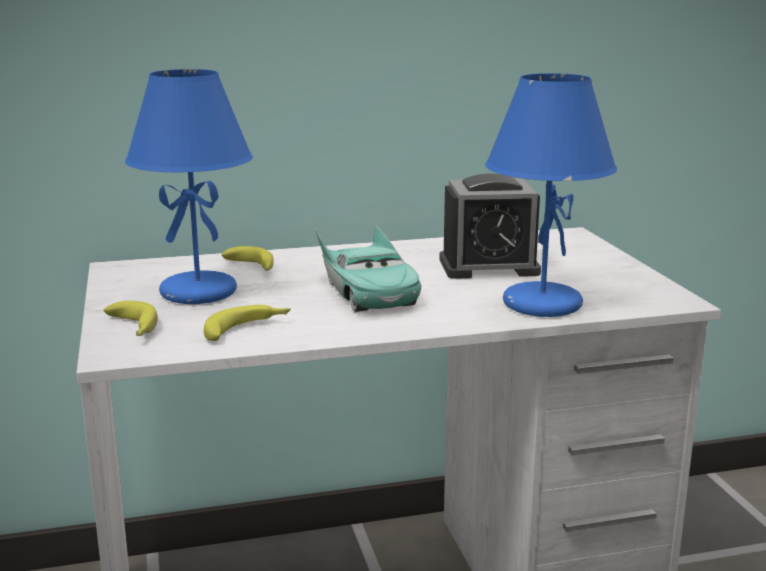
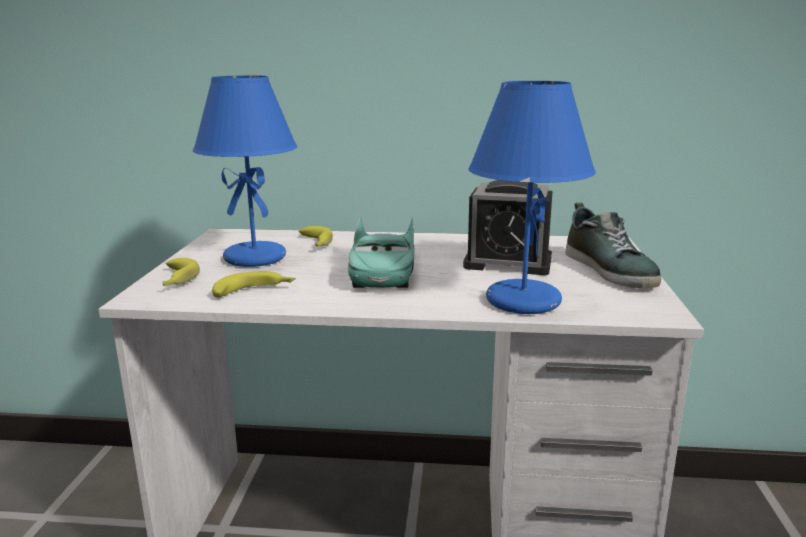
camera: 20 degrees right, 0 degrees up
none -> shoe [566,203,661,288]

